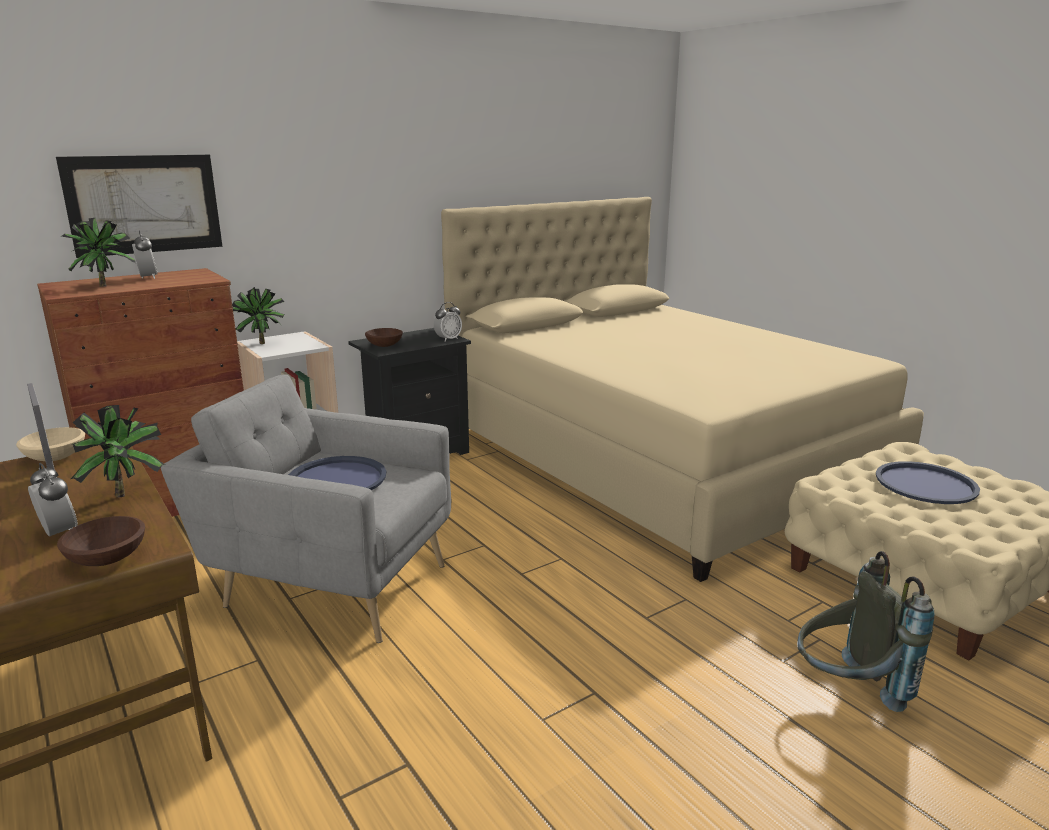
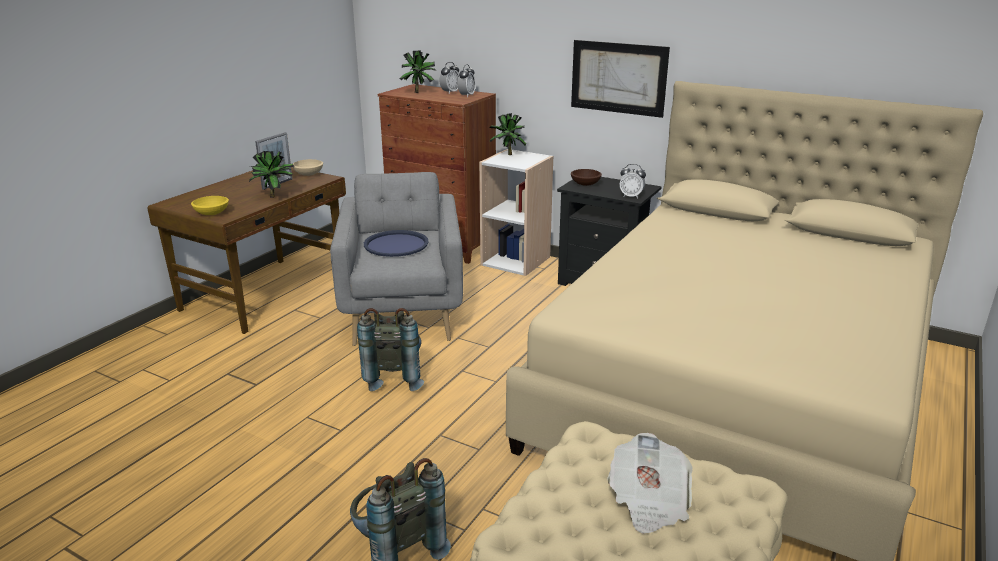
camera: 65 degrees right, 5 degrees up
alarm clock [28,463,78,536] -> alarm clock moved to [457,64,476,97]
picture [56,155,223,258] -> picture moved to [571,40,670,118]
brown bowl [57,516,145,566] -> yellow bowl [191,196,229,215]
blue tray [876,461,980,504] -> newspaper [608,433,692,534]
none -> grey backpack [357,308,424,391]

